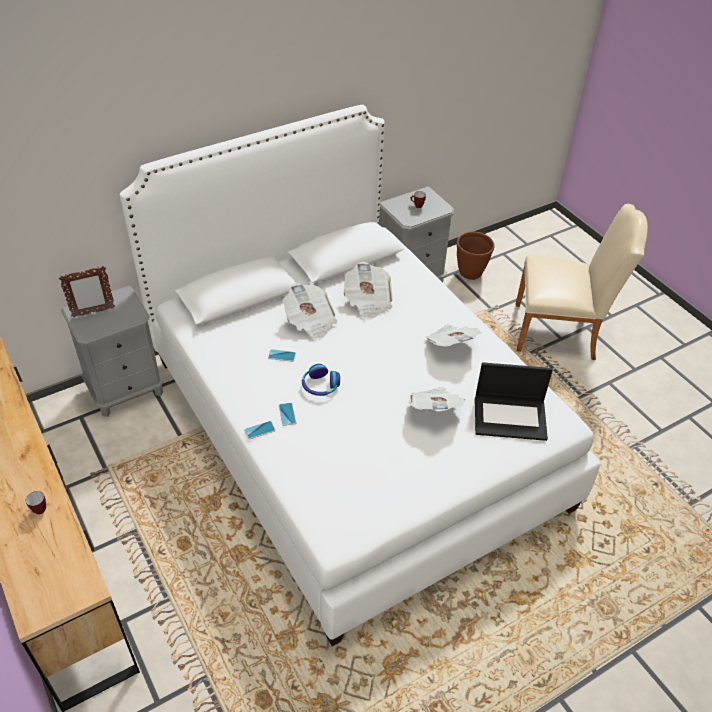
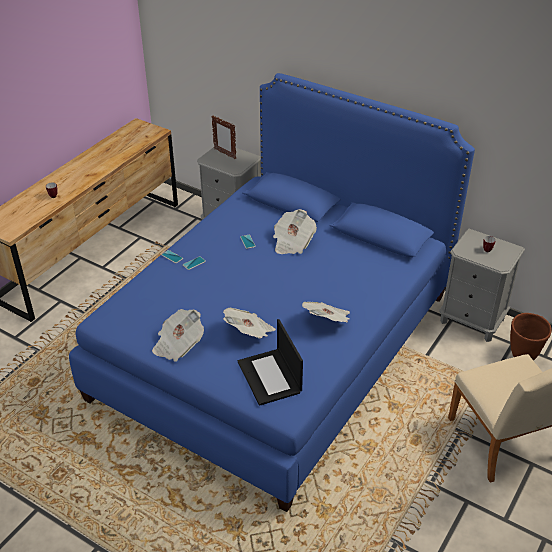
camera: 65 degrees right, 5 degrees down
white bed [120,105,600,646] -> blue bed [69,73,475,512]
headphones [302,364,340,396] -> none
newspaper [343,262,393,320] -> newspaper moved to [152,309,204,362]

